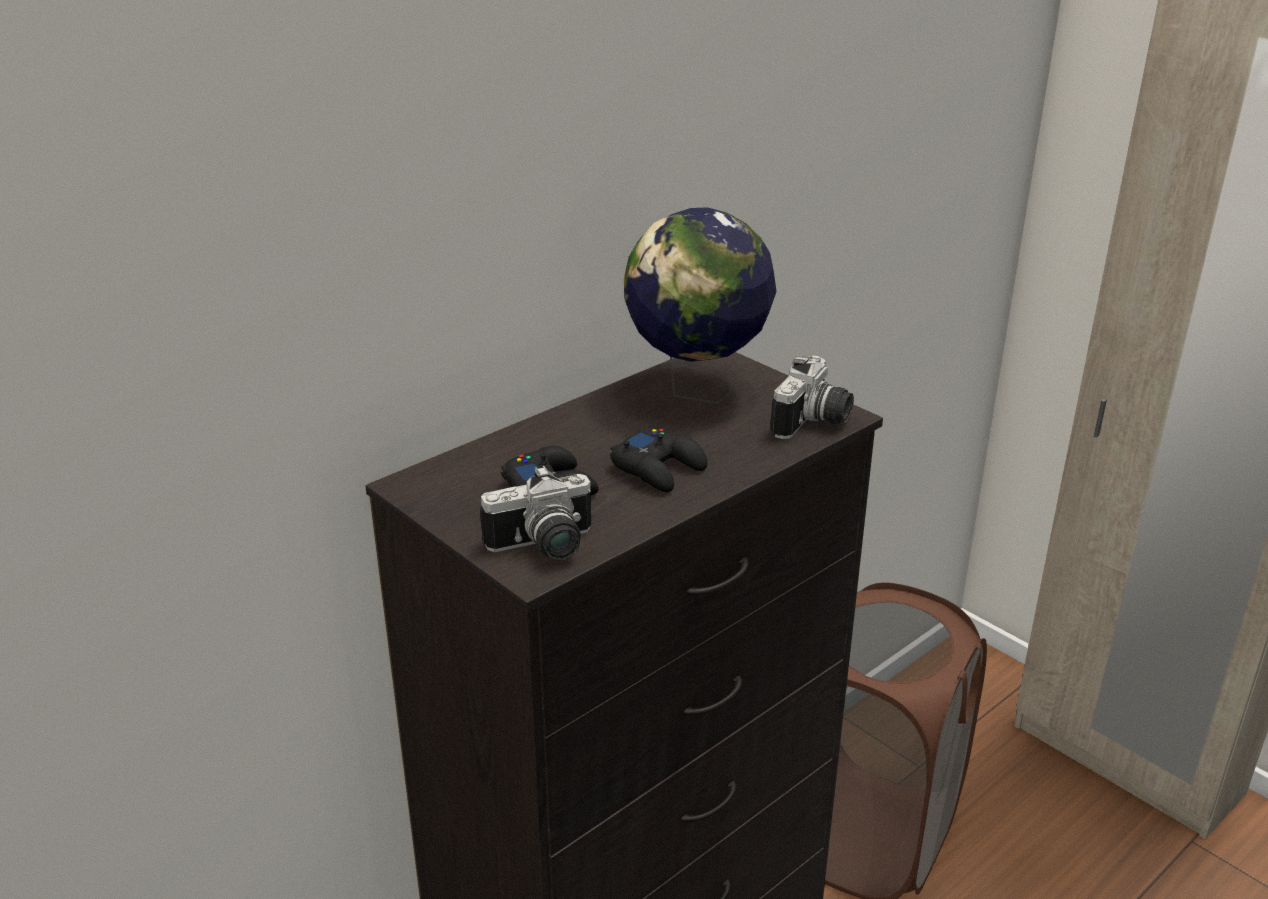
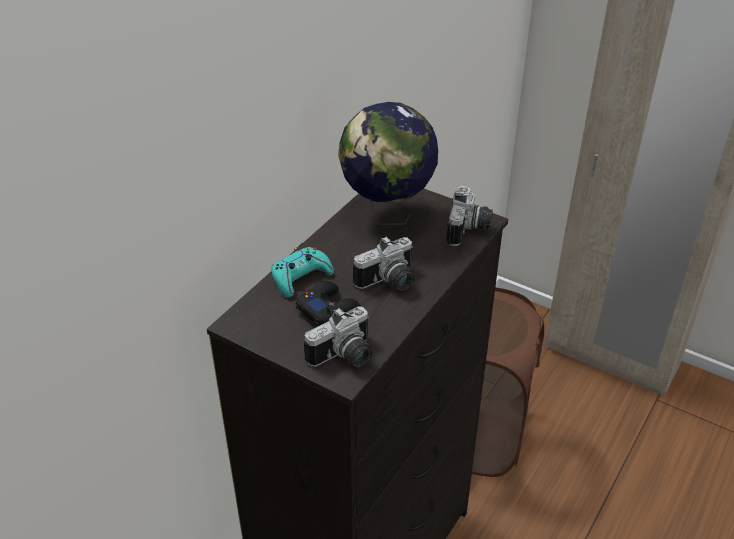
camera: 15 degrees left, 10 degrees up
black game controller [610,428,707,492] -> camera [353,236,414,290]
none -> turquoise game controller [272,247,334,298]

